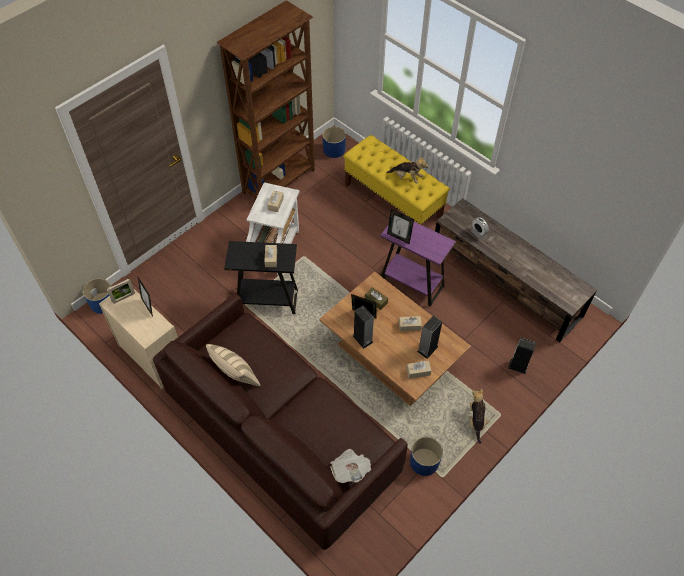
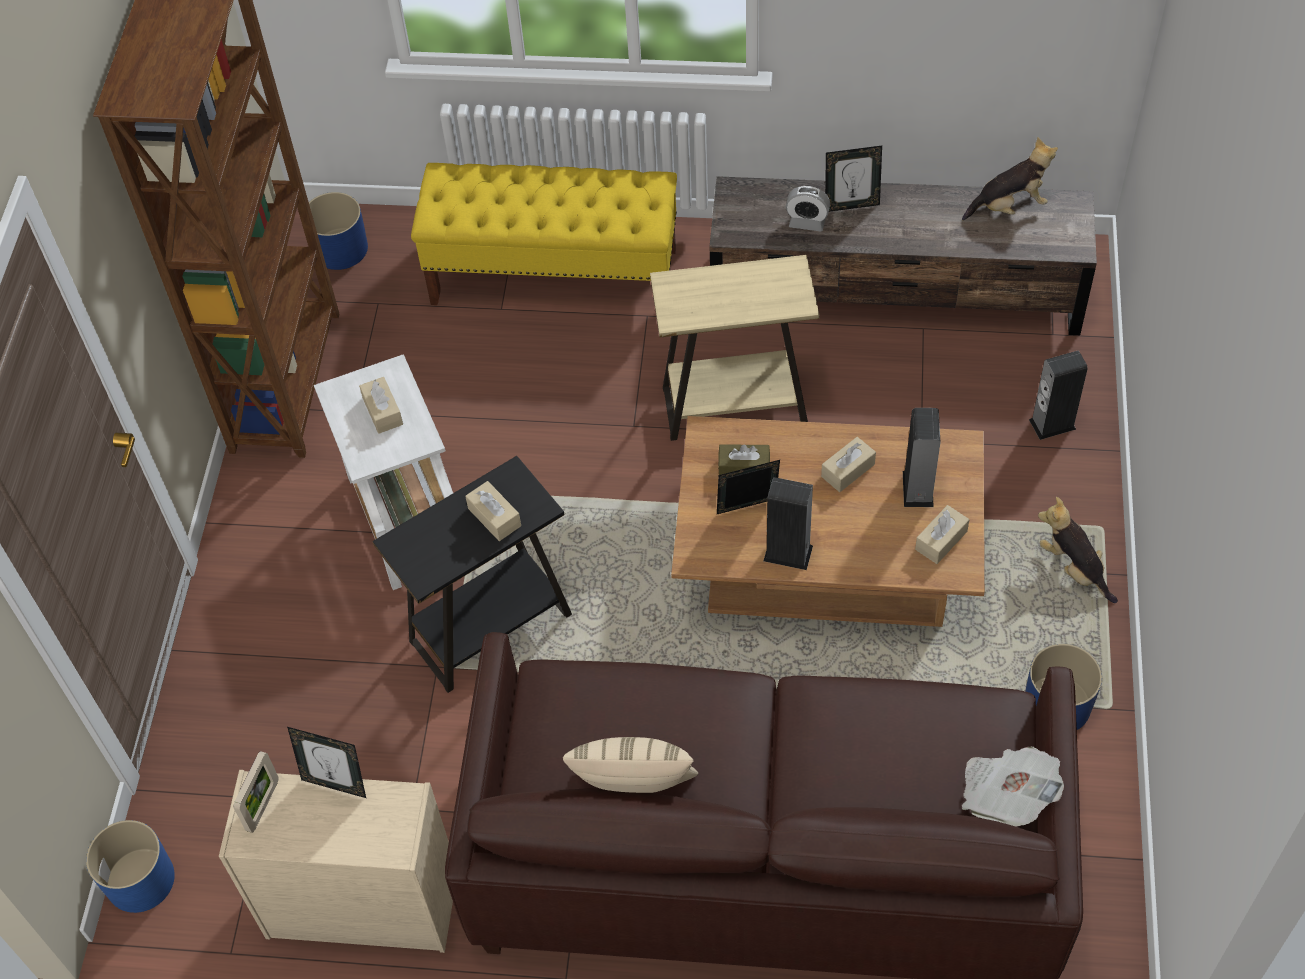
camera: 35 degrees left, 0 degrees up
purple side table [380,222,456,307] -> beige side table [650,255,819,441]
plush toy [387,156,428,183] -> plush toy moved to [962,137,1058,221]
picture frame [387,209,414,244] -> picture frame moved to [825,146,882,212]

